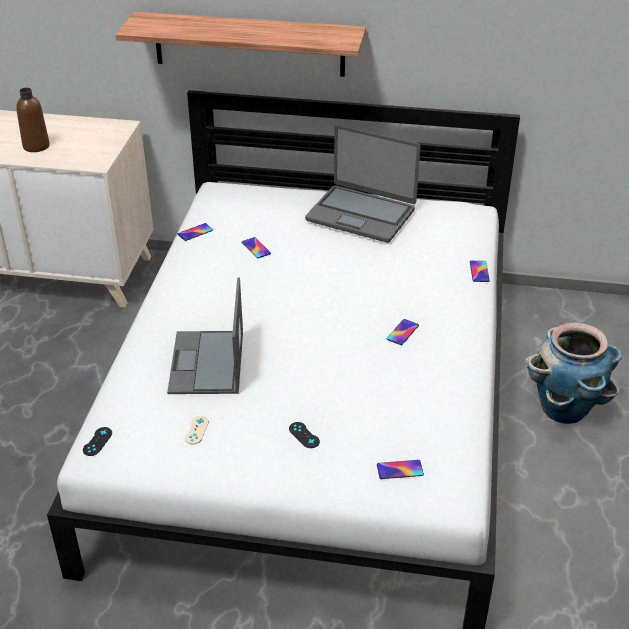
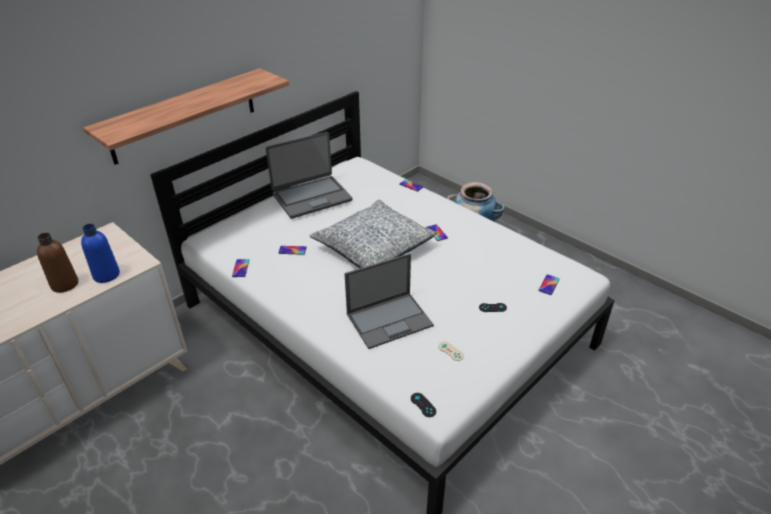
camera: 55 degrees left, 0 degrees up
laptop [167,278,243,394] -> laptop turned 60 degrees counterclockwise [344,253,434,349]
none -> blue bottle [81,224,120,283]
none -> pillow [309,200,437,268]

